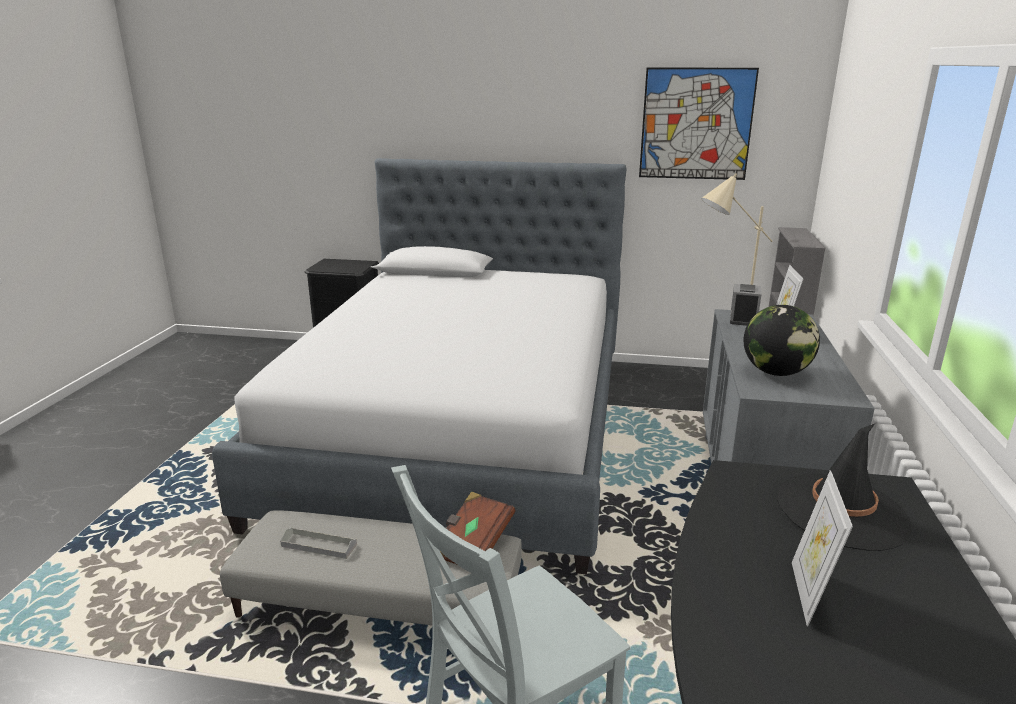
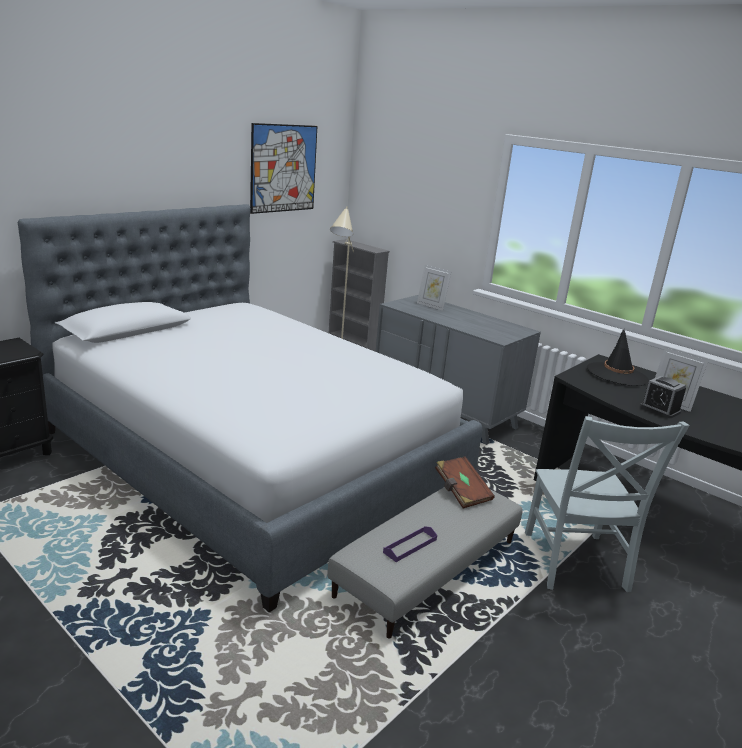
camera: 60 degrees left, 0 degrees up
grey tray [280,527,357,559] -> purple tray [383,526,437,562]
alarm clock [730,284,762,326] -> alarm clock moved to [640,376,686,418]
globe [744,305,820,376] -> none

